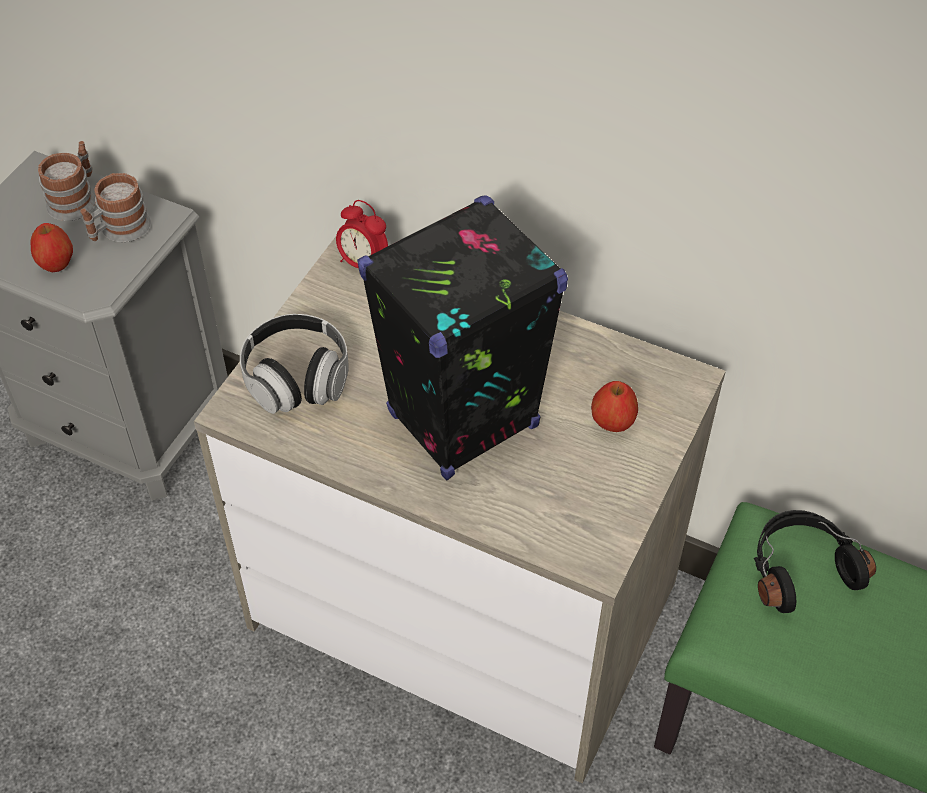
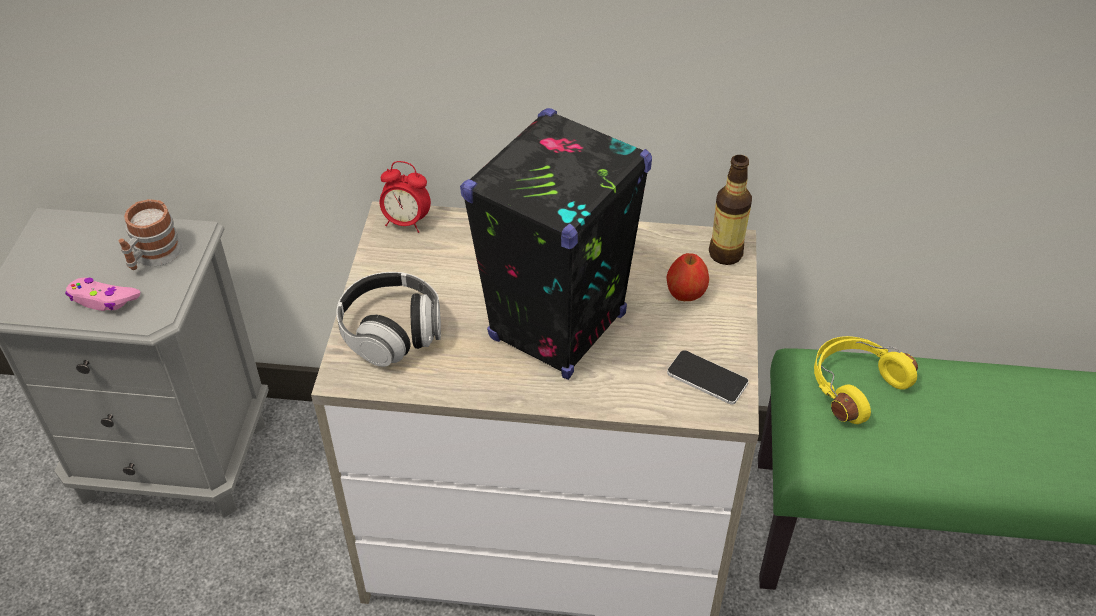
camera: 20 degrees left, 5 degrees down
apple [31,223,73,272] -> pink game controller [65,277,140,311]
mug [38,141,95,221] -> none
black headphones [754,510,876,613] -> yellow headphones [814,336,918,424]
none -> phone [667,350,749,405]
none -> bottle [709,155,752,265]

